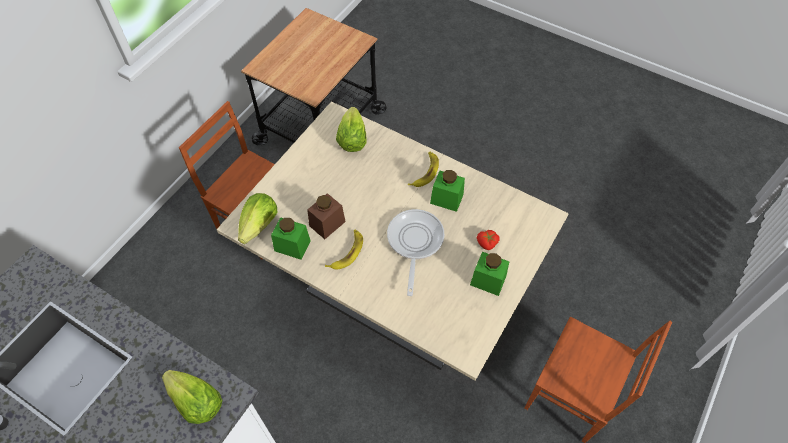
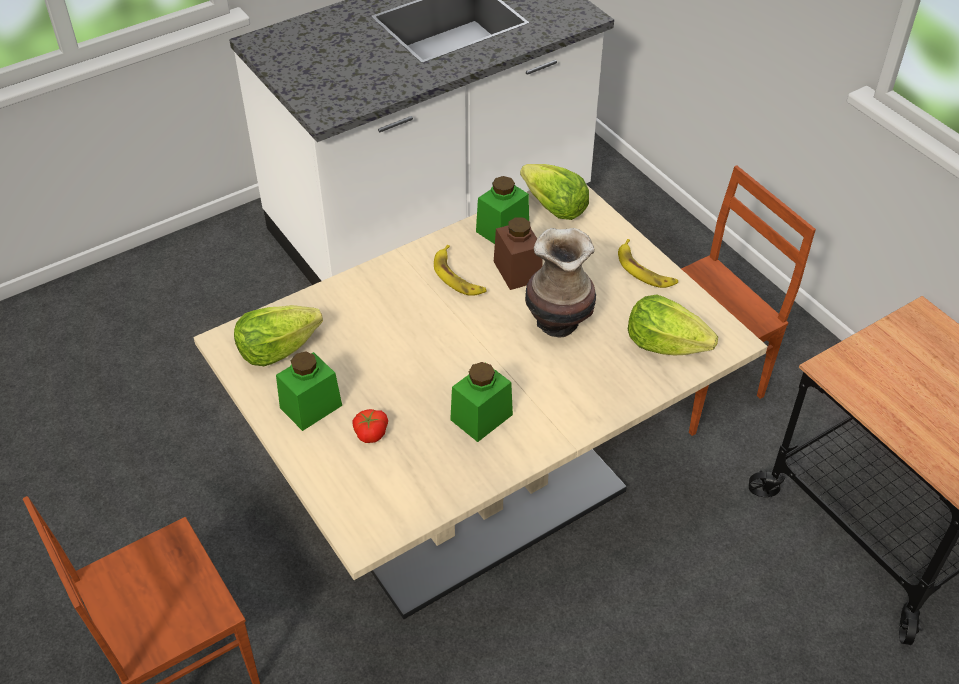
camera: 115 degrees right, 10 degrees down
lettuce [162,370,223,424] -> lettuce moved to [234,305,323,366]
frying pan [387,209,444,296] -> none
banana [408,152,439,187] -> banana moved to [618,239,678,288]
none -> vase [525,228,596,338]

